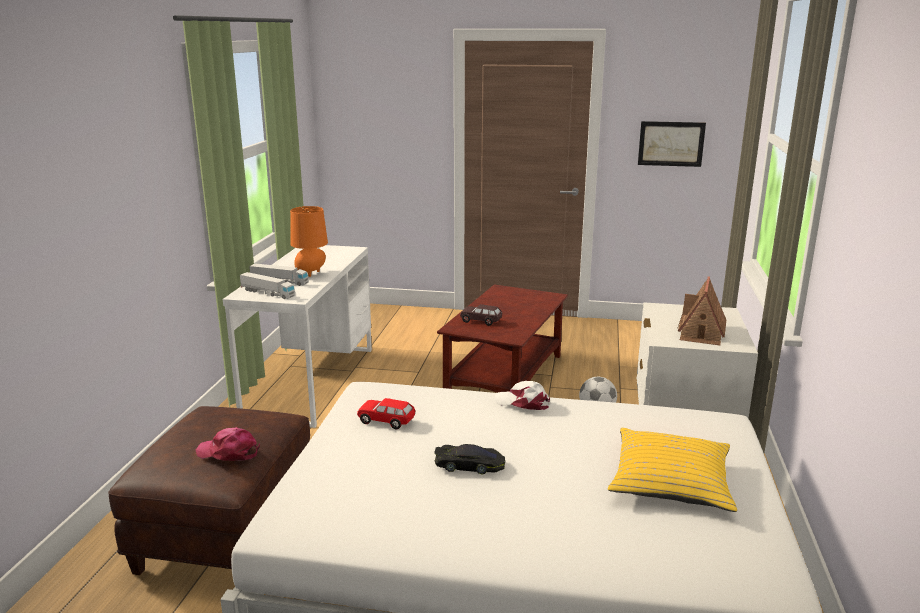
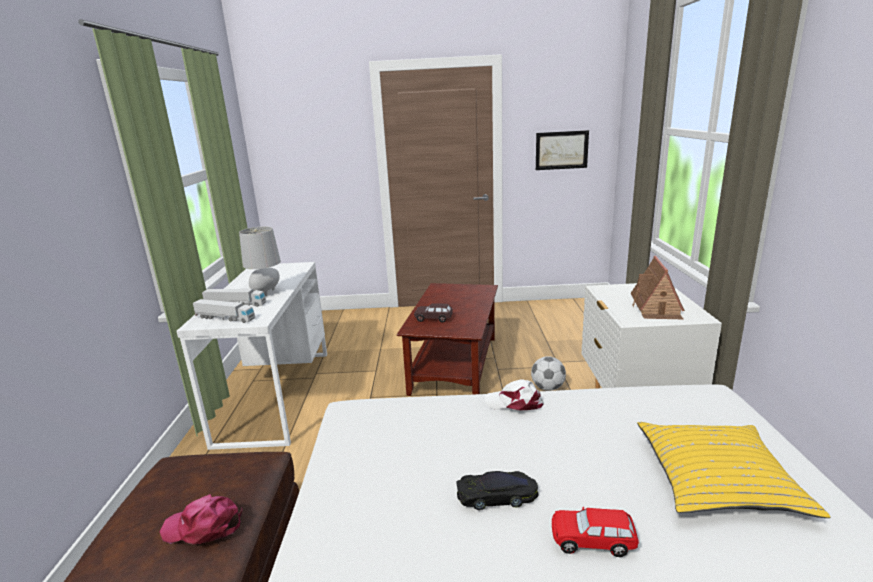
camera: 10 degrees left, 0 degrees up
orange table lamp [290,206,328,277] -> grey table lamp [239,226,281,296]
red toy car [357,398,415,430] -> red toy car moved to [552,506,639,557]

